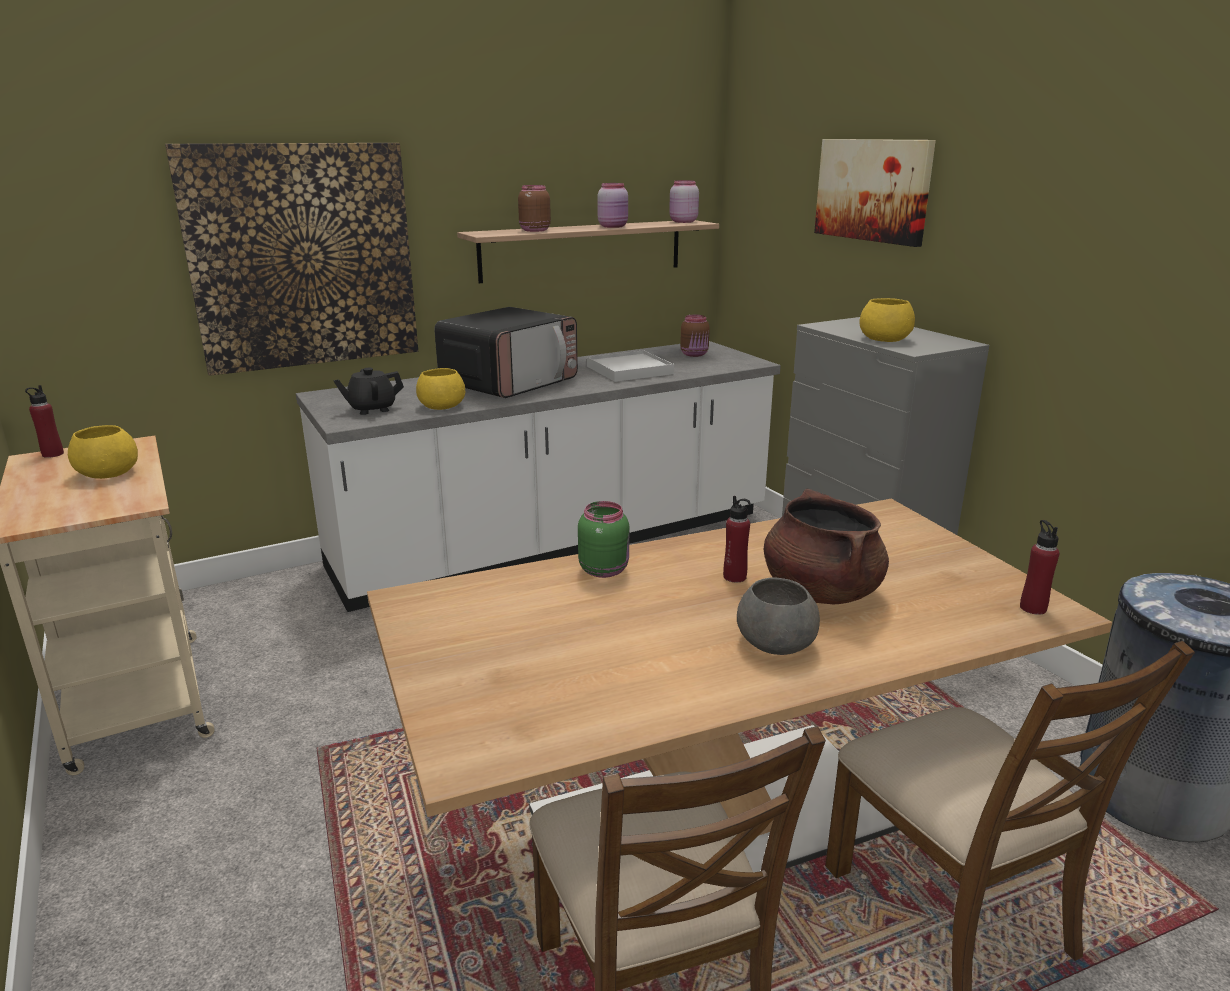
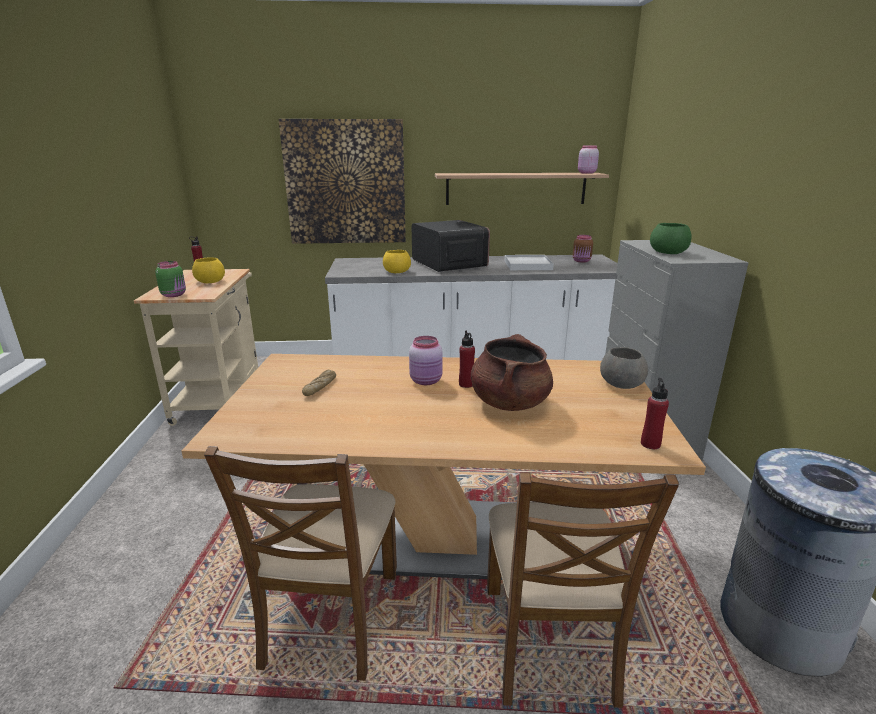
camera: 25 degrees right, 0 degrees up
black teapot [333,368,404,415] -> none
microwave [434,307,578,398] -> microwave turned 90 degrees counterclockwise [412,220,490,272]
brown jar [518,185,551,232] -> none
green jar [578,501,629,578] -> green jar moved to [155,261,186,297]
pink jar [597,183,628,228] -> pink jar moved to [409,336,443,385]
grey bowl [737,577,820,655] -> grey bowl moved to [600,347,648,389]
picture [814,139,936,247] -> none
yellow bowl [860,298,915,342] -> green bowl [650,223,692,254]
none -> bread [302,370,336,396]

